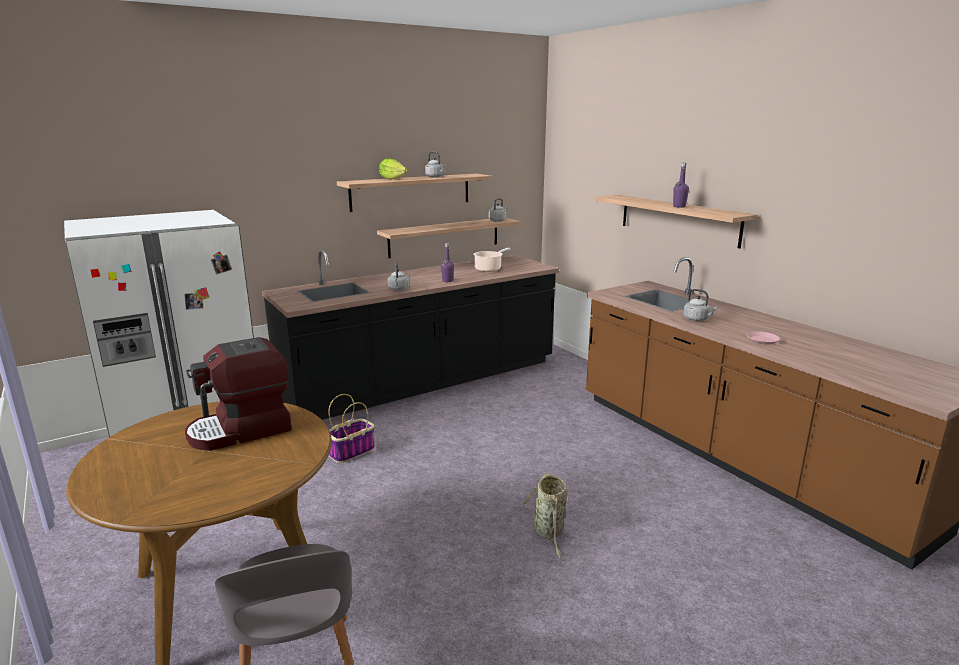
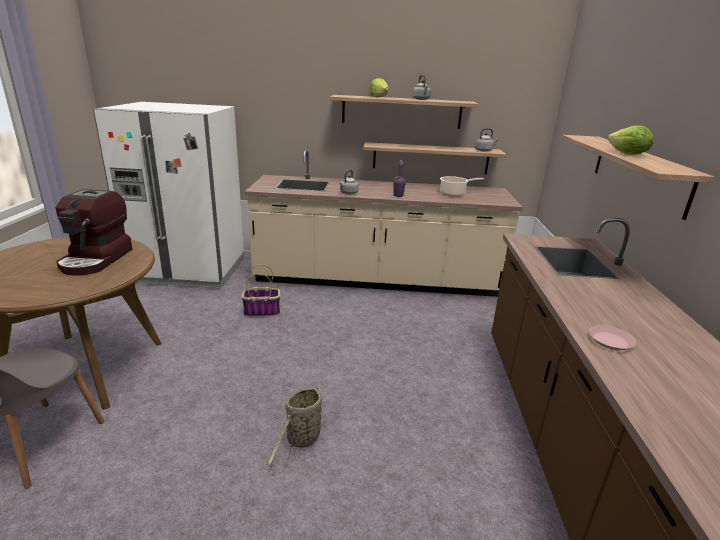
camera: 35 degrees right, 5 degrees up
coffee machine [185,337,292,451] -> coffee machine turned 90 degrees counterclockwise [56,189,132,276]
black counter [262,250,559,420] -> beige counter [245,150,523,297]
purple bottle [673,163,689,208] -> lettuce [608,125,653,155]
grey kettle [683,289,717,321] -> none

